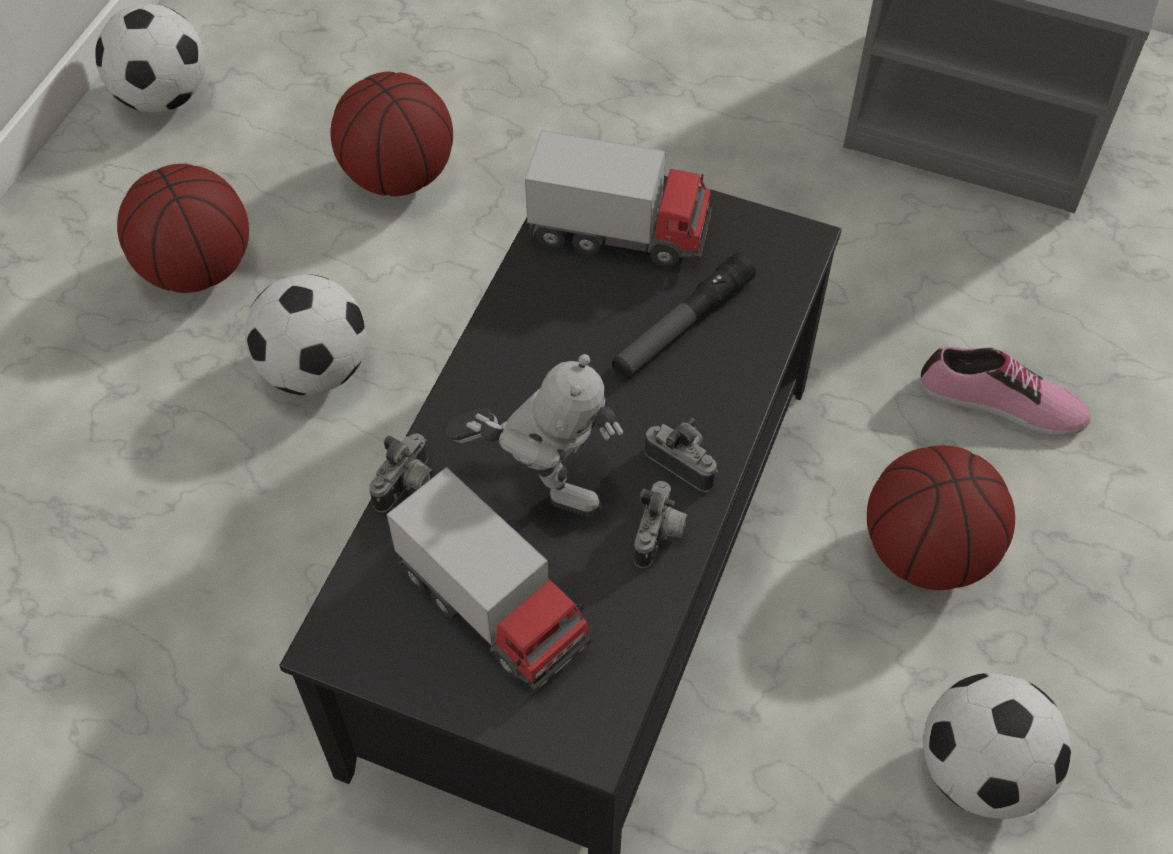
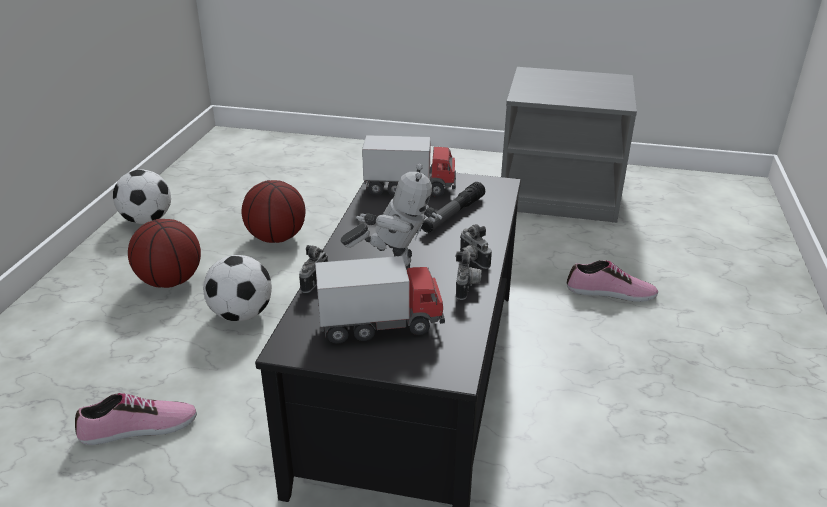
camera: 10 degrees left, 25 degrees down
toy truck [387,467,591,693] -> toy truck turned 45 degrees counterclockwise [315,256,445,344]
camera [645,418,718,492] -> camera turned 150 degrees counterclockwise [460,224,492,269]
basketball [867,445,1015,590] -> none
football [923,673,1071,819] -> none
none -> shoe [75,393,197,445]

